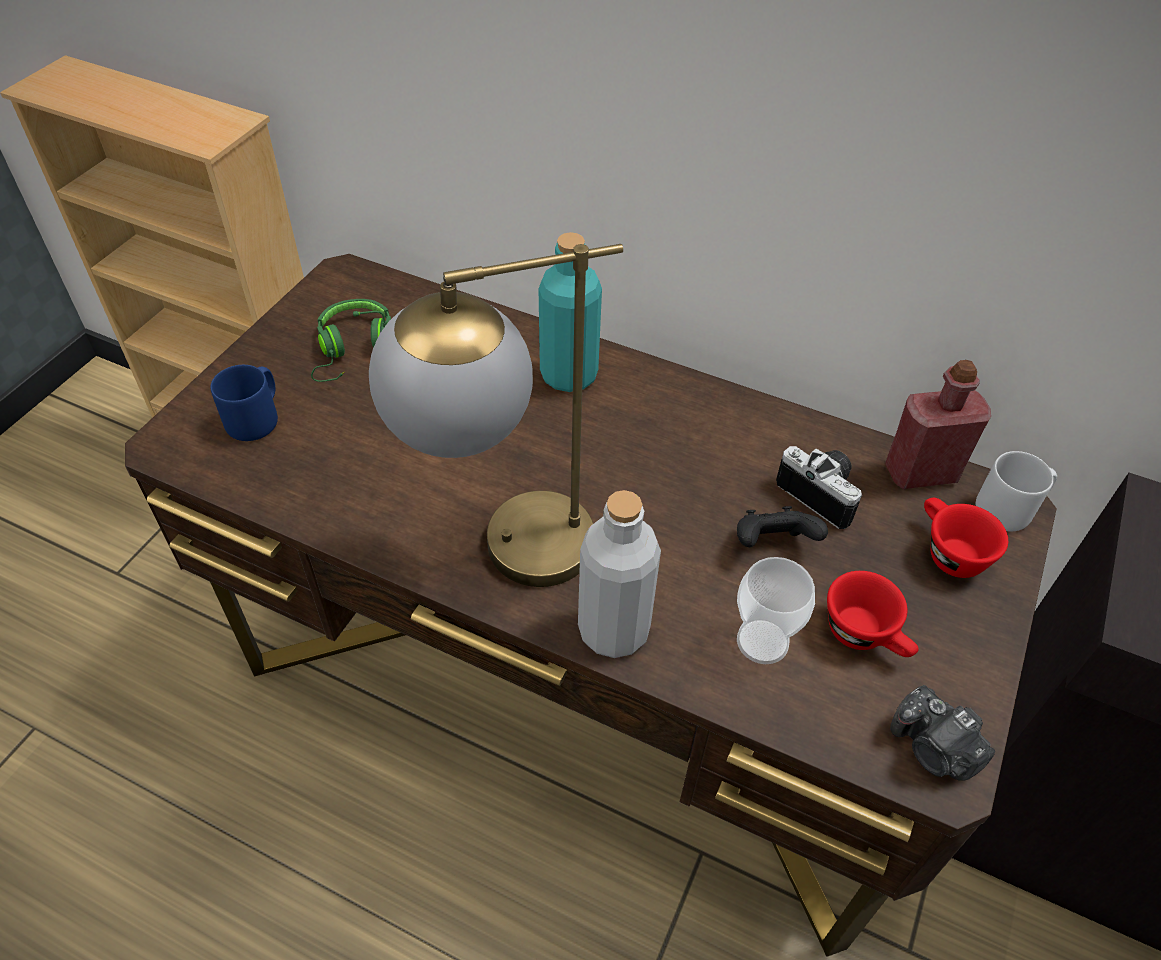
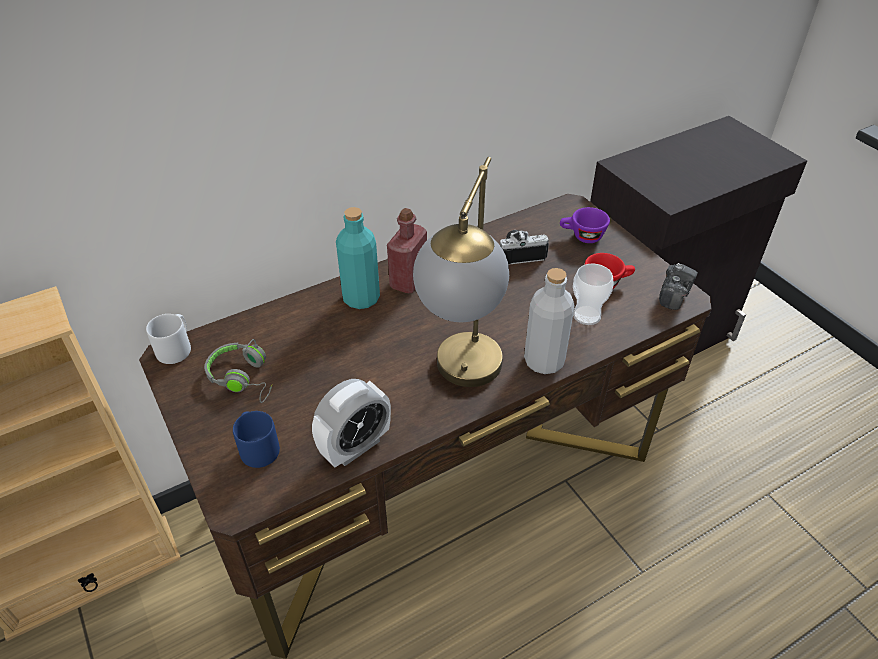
camera: 55 degrees left, 5 degrees down
green headphones [311,299,391,382] -> grey headphones [204,339,272,403]
black game controller [737,506,828,547] -> none
red bottle [885,360,991,489] -> red bottle moved to [387,208,427,293]
camera [890,685,995,781] -> camera turned 60 degrees counterclockwise [659,263,698,310]
red cup [924,498,1008,578] -> purple cup [560,207,610,243]
grey mug [976,451,1057,531] -> grey mug moved to [146,314,191,364]
none -> alarm clock [312,379,391,468]

